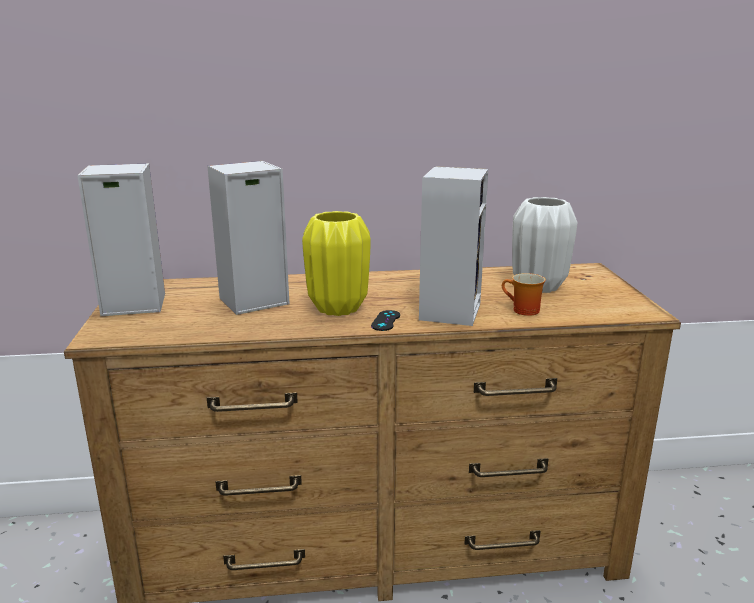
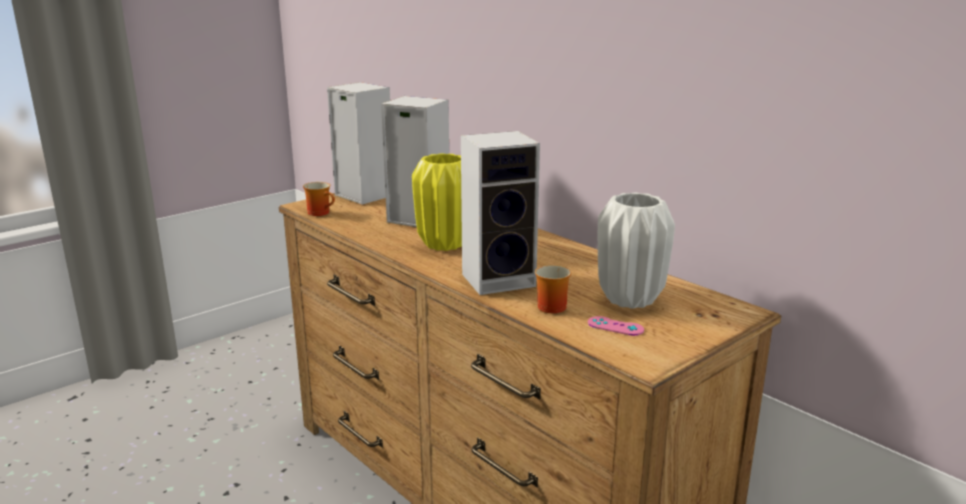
camera: 55 degrees right, 0 degrees up
black game controller [371,310,400,331] -> none
none -> mug [303,182,335,216]
none -> pink game controller [588,316,644,336]

